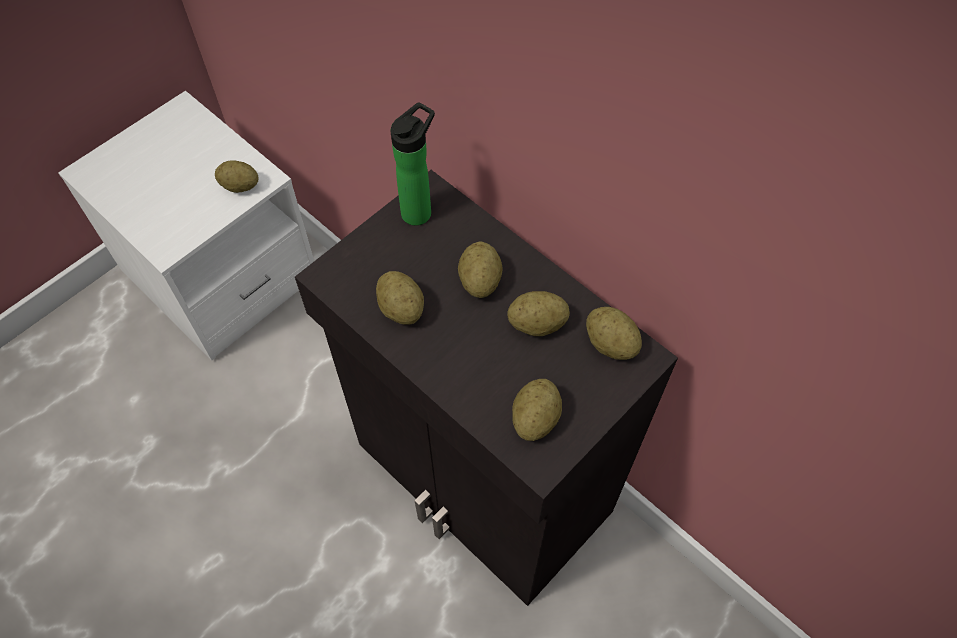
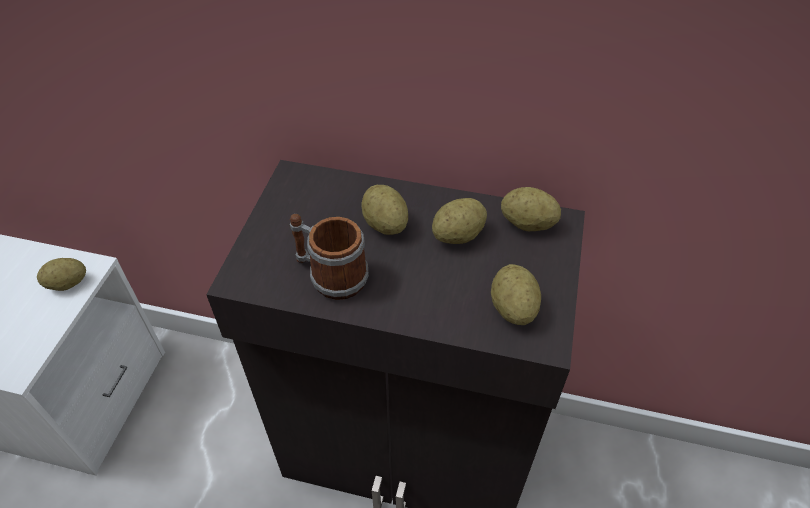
camera: 30 degrees left, 10 degrees down
potato [376,271,424,324] -> mug [290,214,369,300]
bottle [391,102,435,226] -> none

